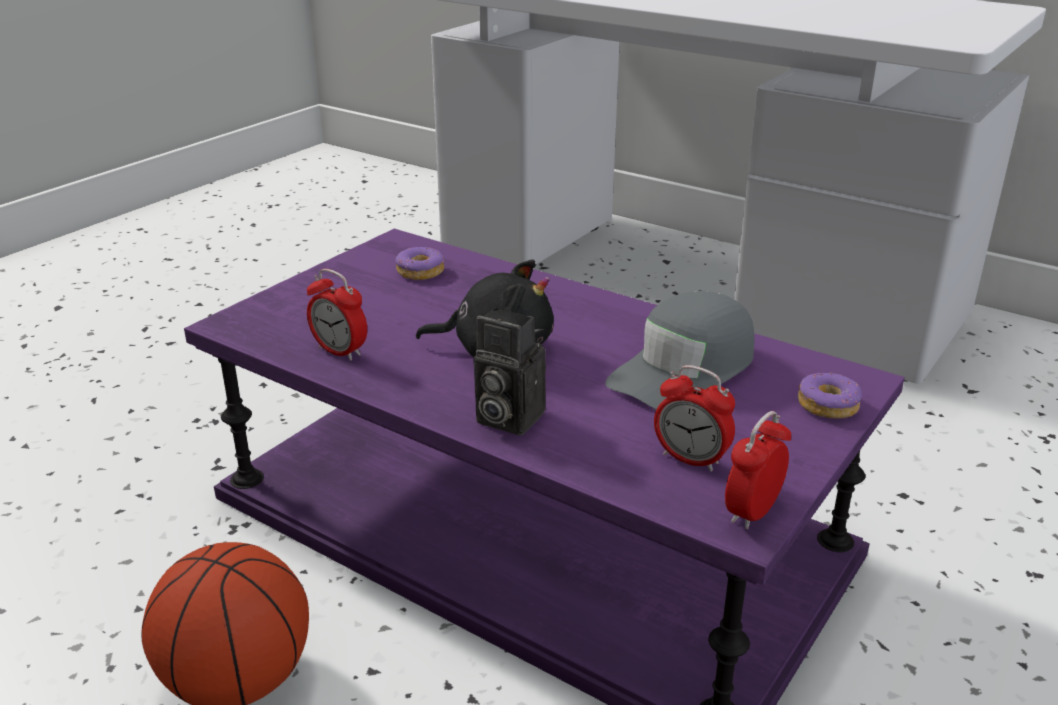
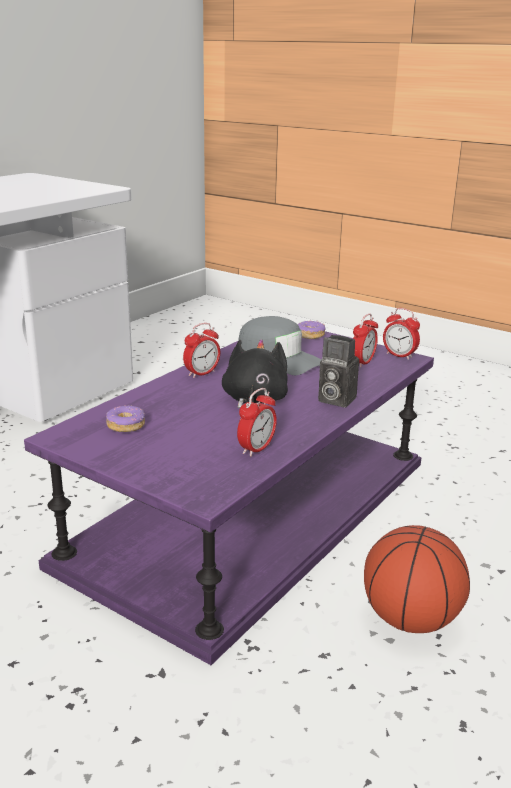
camera: 90 degrees left, 5 degrees down
camera [474,308,546,436] -> camera turned 90 degrees clockwise [318,335,359,408]
none -> alarm clock [183,323,220,378]

